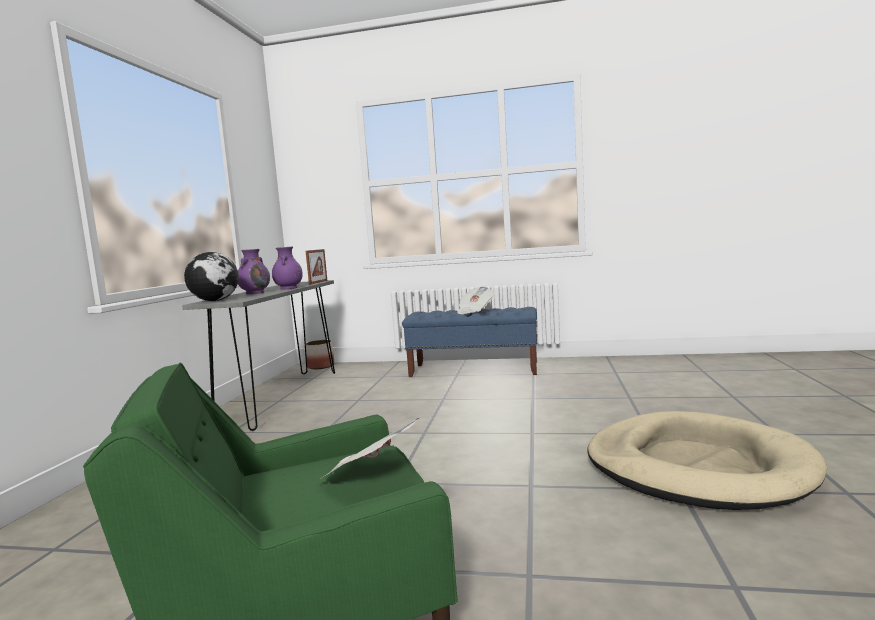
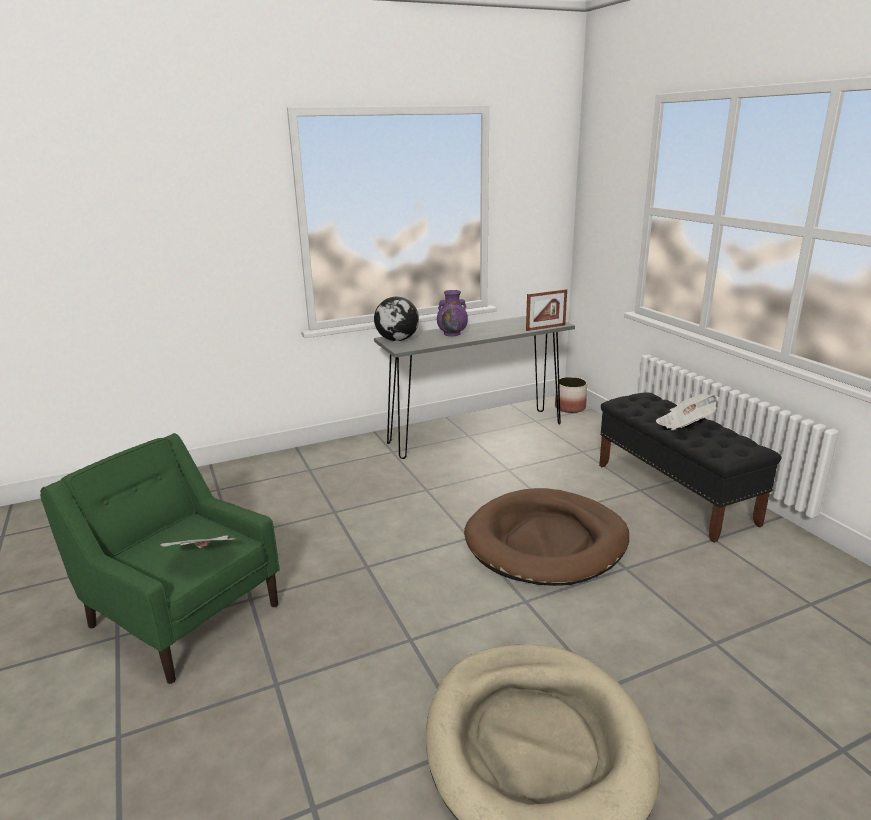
camera: 55 degrees right, 15 degrees up
purple vase [272,247,303,289] -> none
blue bench [402,307,537,377] -> black bench [599,392,781,543]
none -> brown dog bed [464,488,629,586]

